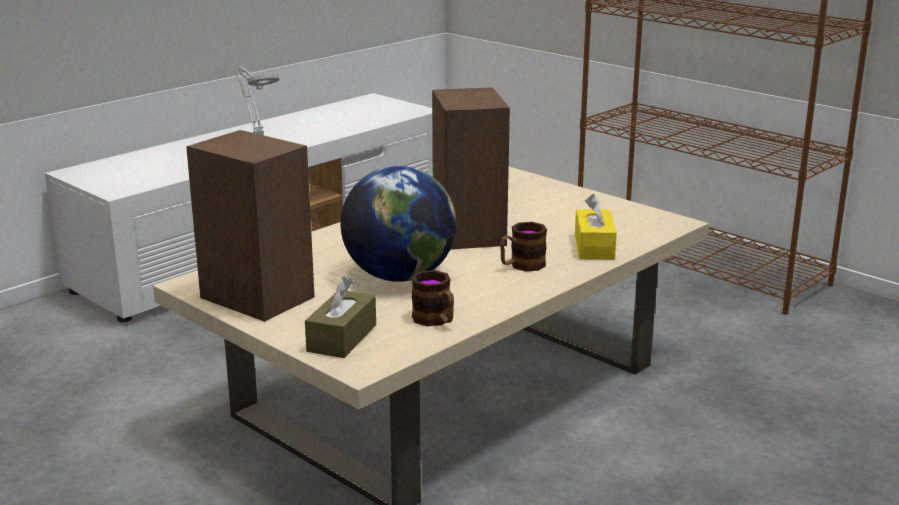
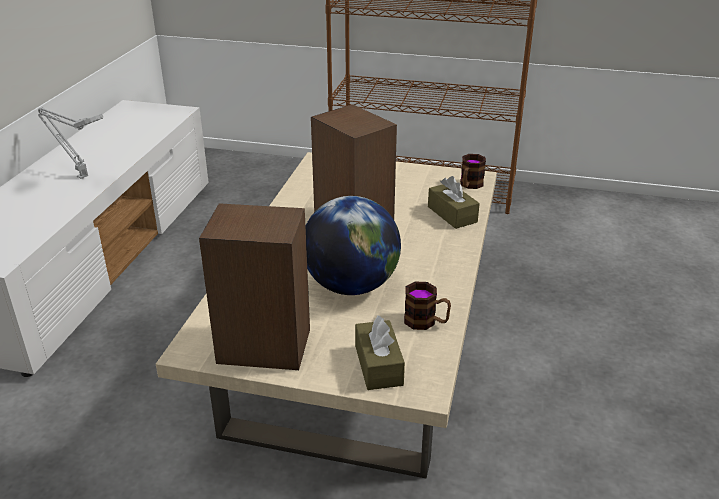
camera: 30 degrees left, 10 degrees up
mug [500,222,547,272] -> mug moved to [460,154,486,189]
yellow tissue box [575,194,617,259] -> brown tissue box [428,176,480,229]

